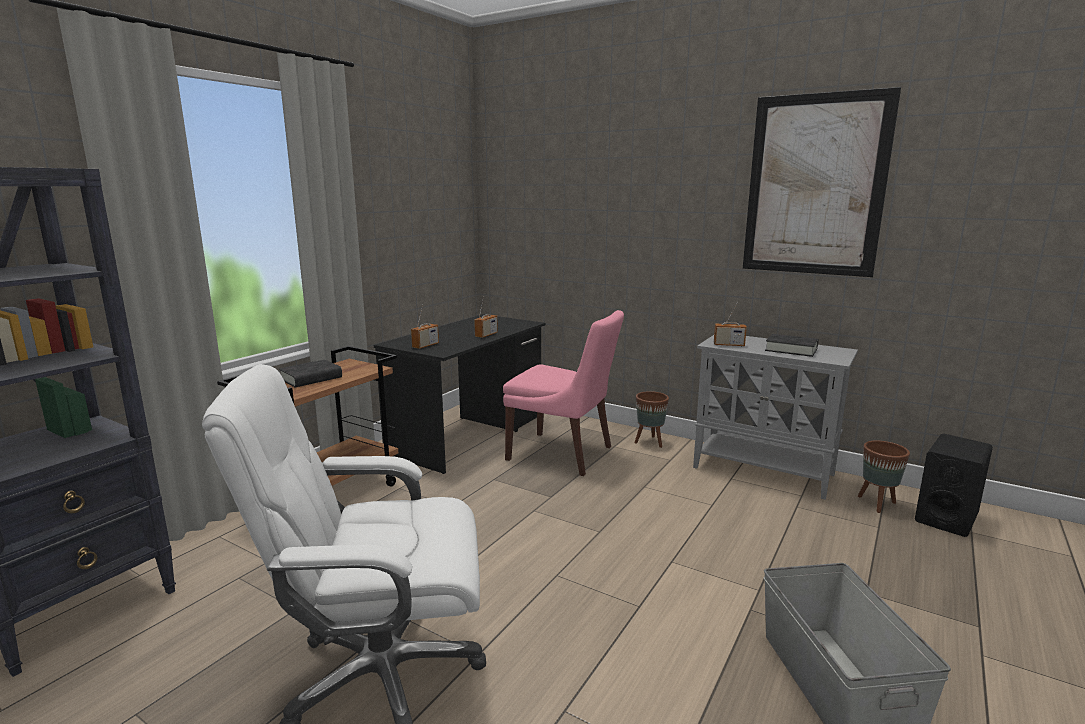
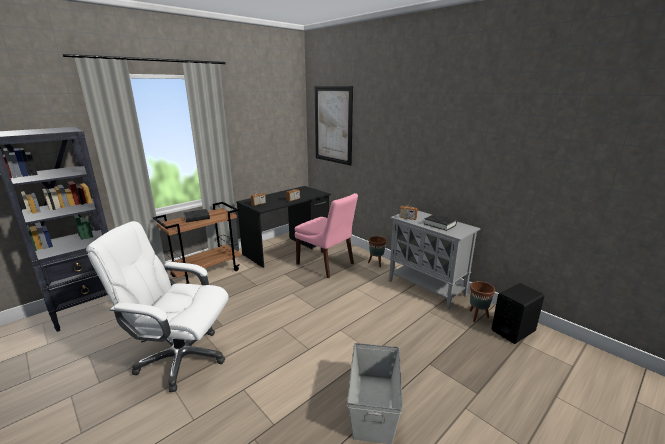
camera: 15 degrees right, 5 degrees up
picture [743,87,901,277] -> picture moved to [315,86,353,166]

